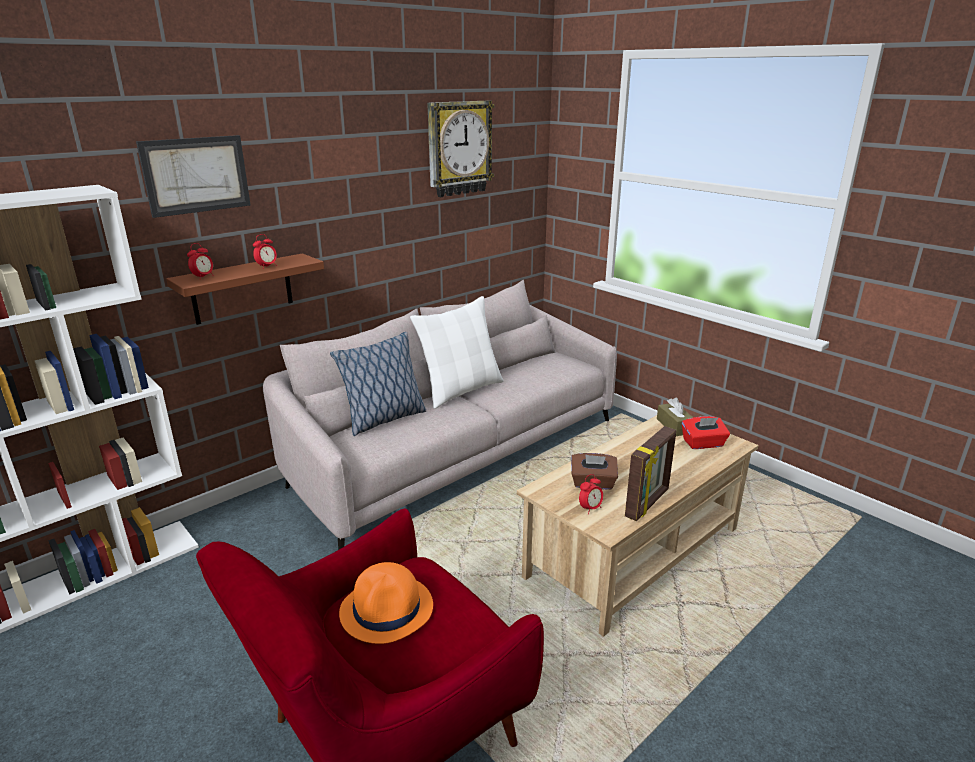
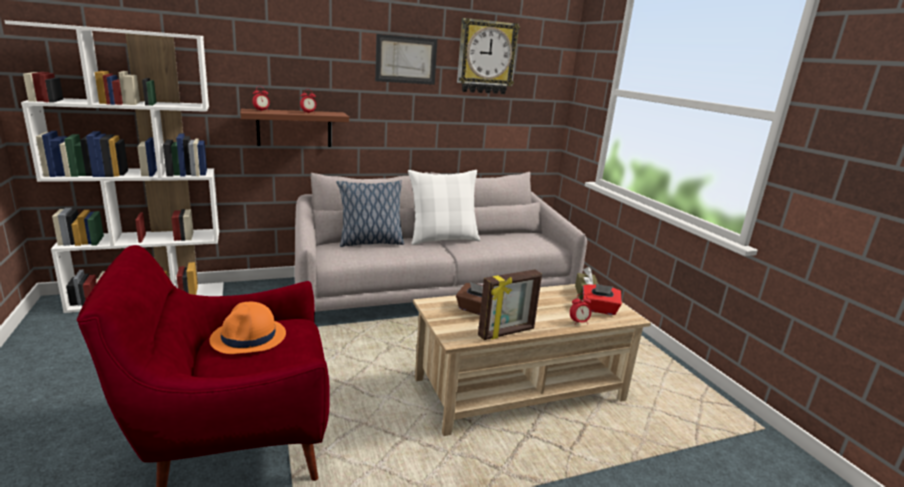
camera: 20 degrees right, 5 degrees down
picture [136,135,250,218] -> picture moved to [375,34,437,85]
alarm clock [579,474,603,514] -> alarm clock moved to [570,293,591,324]

